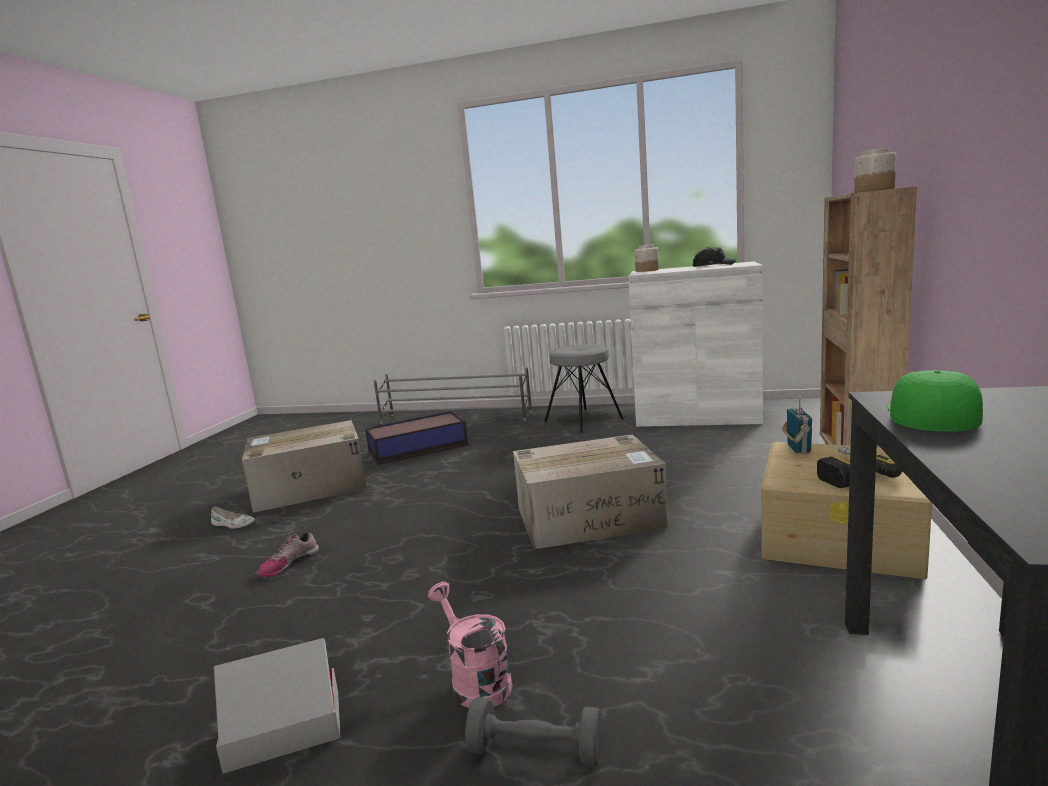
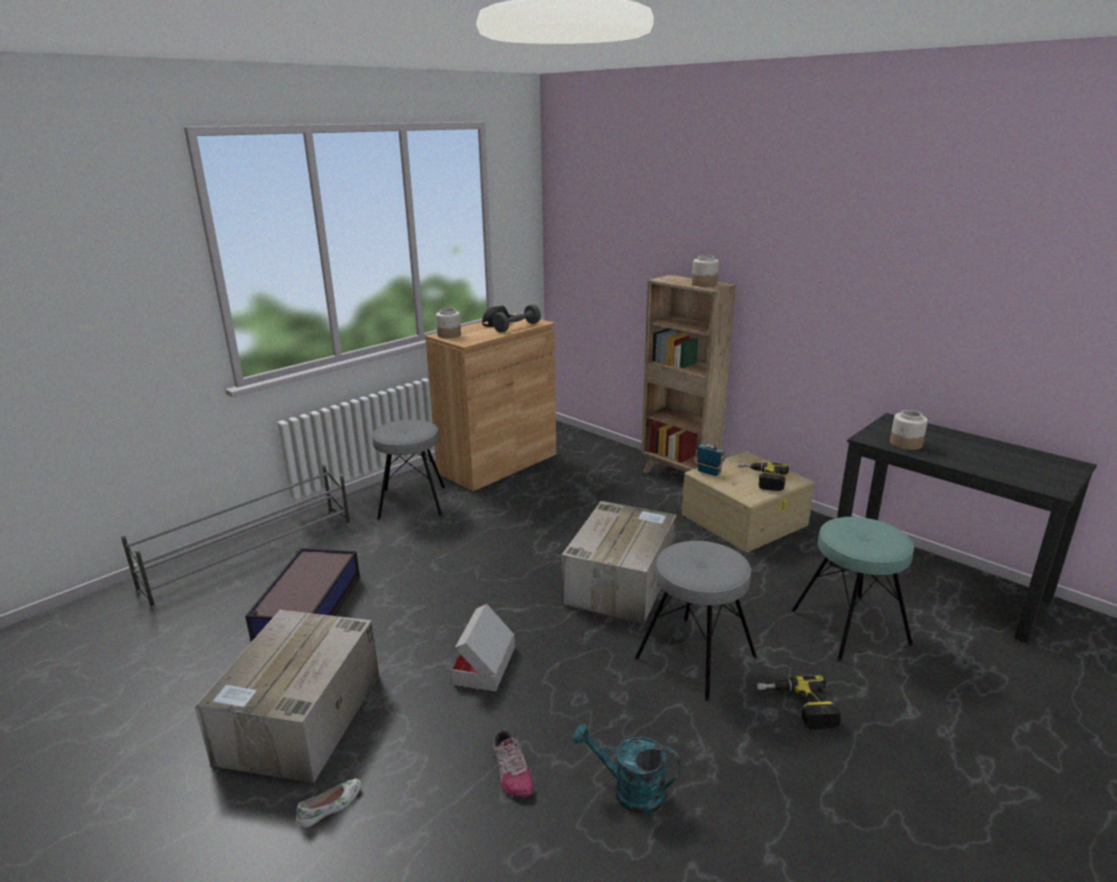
camera: 60 degrees left, 10 degrees up
cardboard box [214,638,340,774] -> cardboard box moved to [451,604,515,692]
pink watering can [428,582,512,708] -> power drill [757,675,841,730]
grey dumbbell [465,697,602,767] -> grey dumbbell moved to [492,304,541,332]
white cabinet [628,262,763,427] -> brown cabinet [425,313,556,491]
green cap [887,370,983,432] -> jar [890,410,928,450]
none -> turquoise watering can [572,723,681,814]
none -> grey stool [635,541,757,701]
none -> turquoise stool [791,517,914,662]

